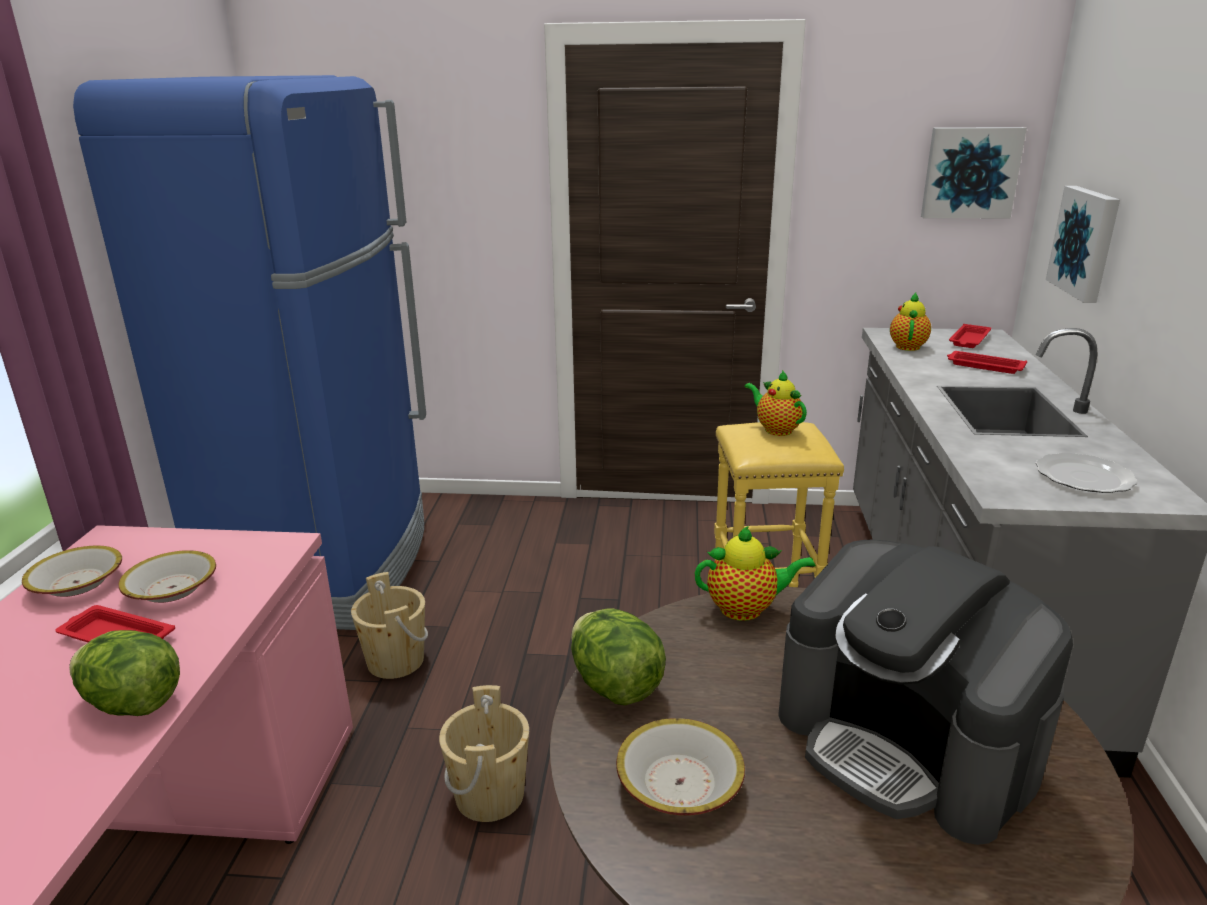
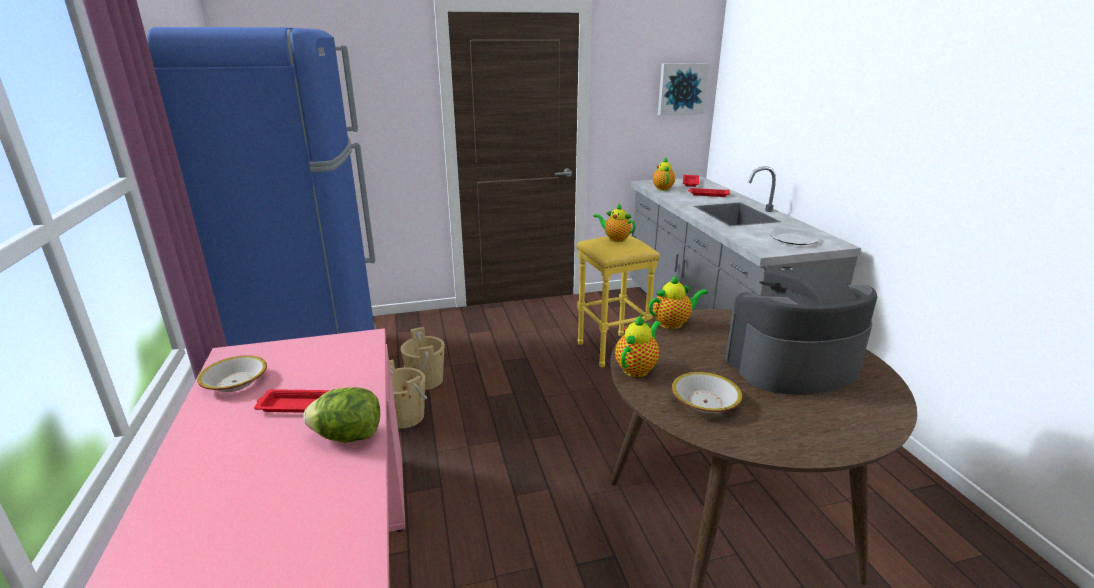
camera: 20 degrees left, 0 degrees up
bowl [119,550,216,603] -> none
beige bucket [439,685,529,822] -> beige bucket moved to [400,327,445,390]
lettuce [571,608,666,705] -> teapot [615,315,661,377]
coffee machine [778,539,1073,845] -> coffee machine turned 135 degrees clockwise [725,267,877,395]
picture [1046,186,1120,303] -> none

